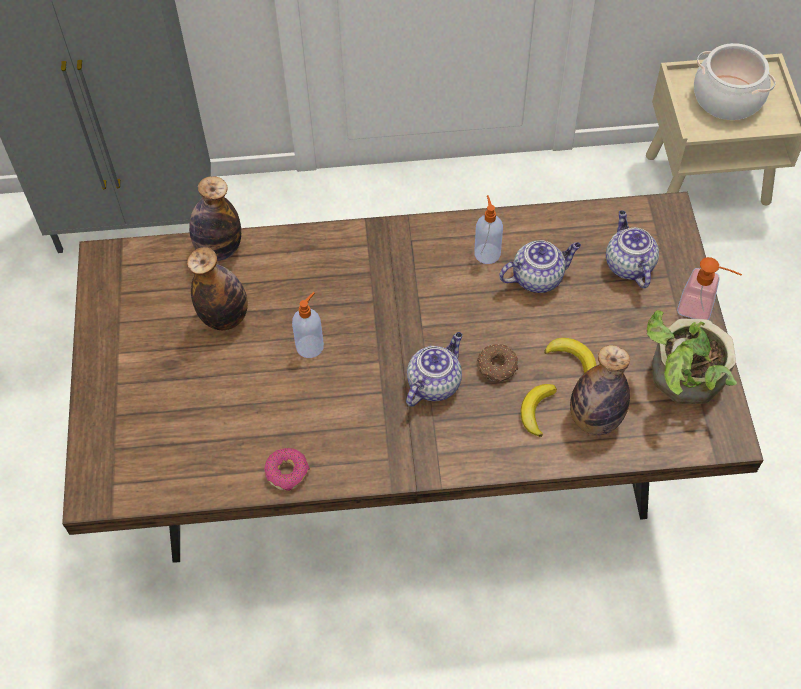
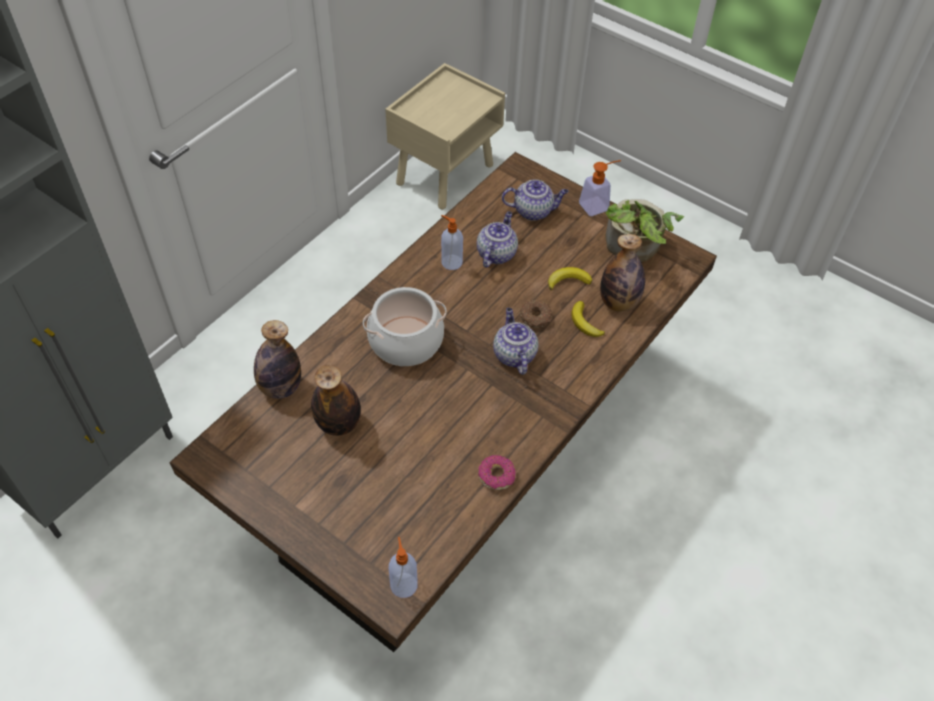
camera: 50 degrees left, 5 degrees down
soap dispenser [292,292,324,358] -> soap dispenser moved to [389,537,418,598]
teapot [606,210,659,288] -> teapot turned 150 degrees clockwise [502,179,568,221]
cooking pot [694,43,776,120] -> cooking pot moved to [363,287,447,366]

